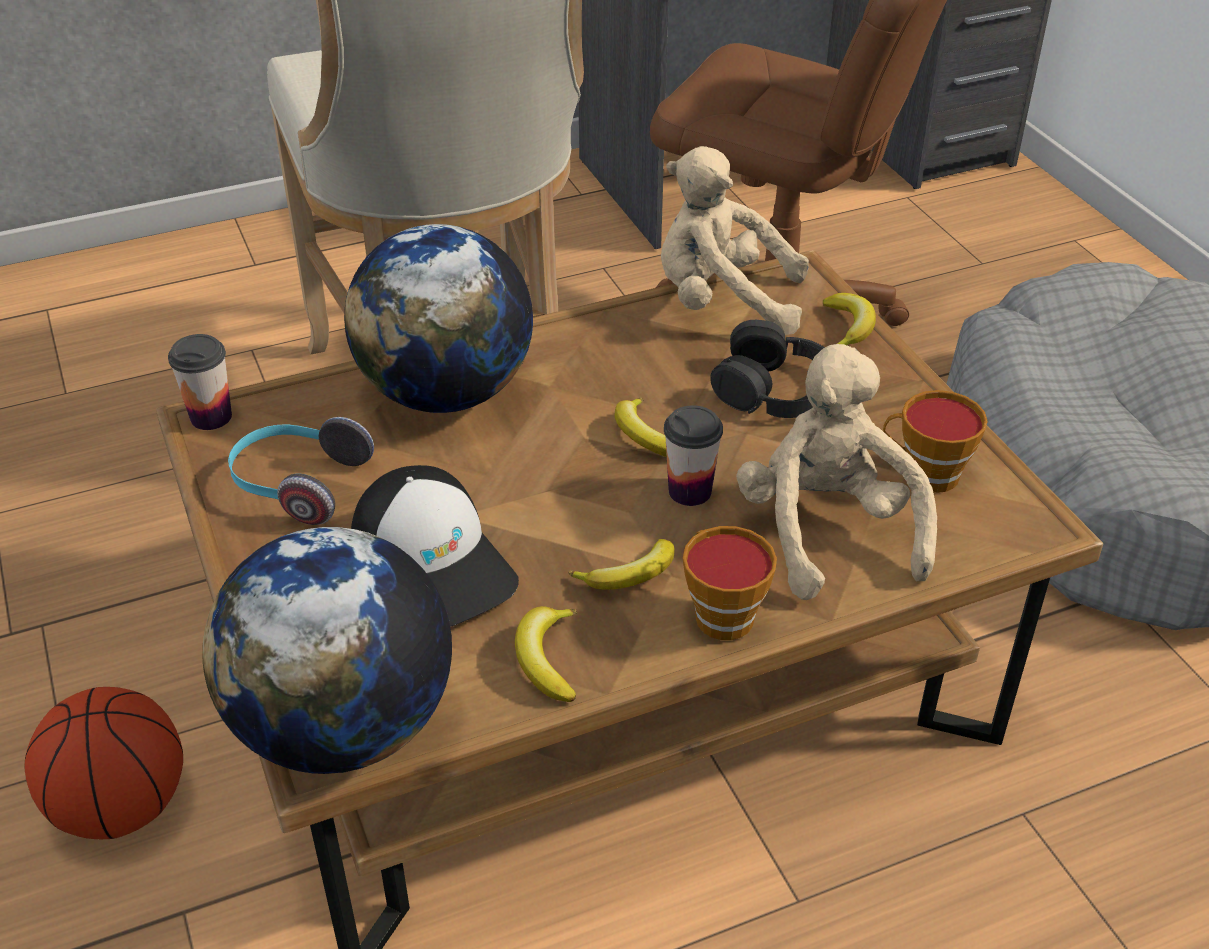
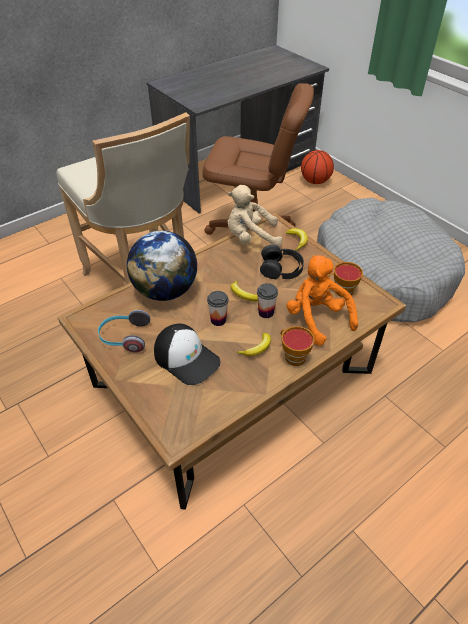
camera: 15 degrees left, 5 degrees up
basketball [25,687,183,839] -> basketball moved to [301,150,334,184]
cup [168,334,232,430] -> cup moved to [207,291,229,326]
globe [202,527,452,774] -> none
banana [515,606,578,702] -> none
beige plush toy [736,344,937,600] -> orange plush toy [286,255,358,346]

